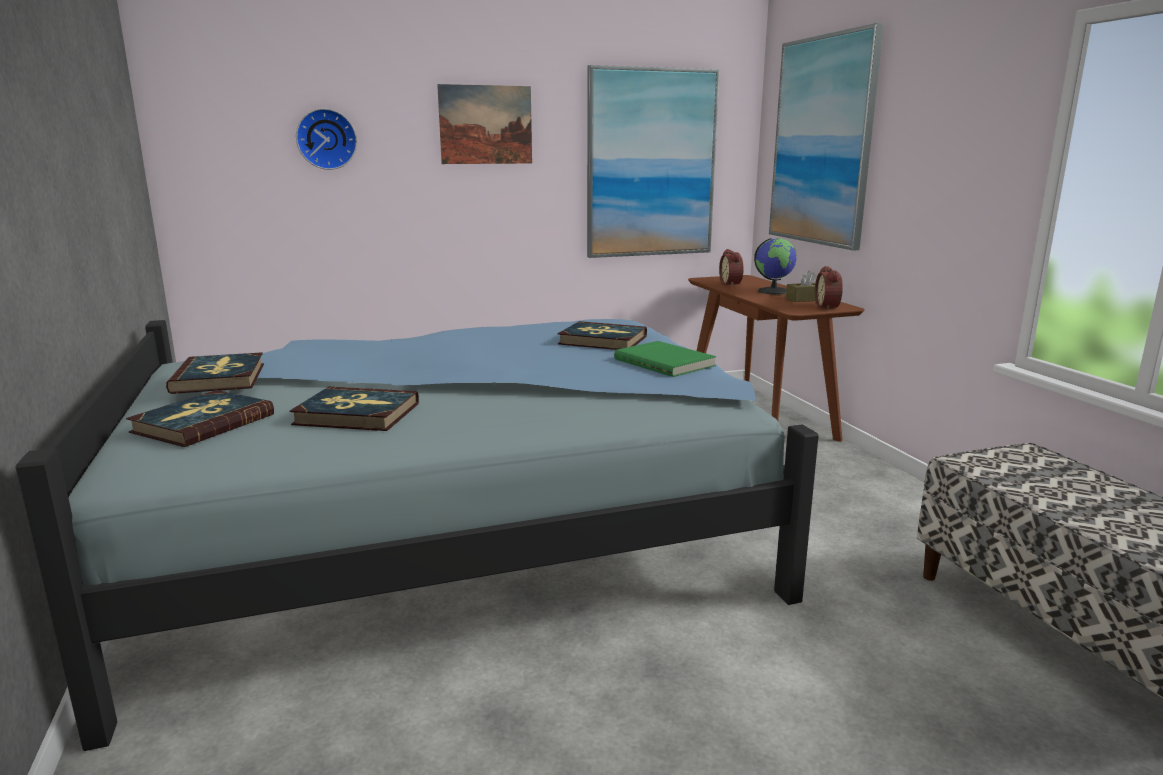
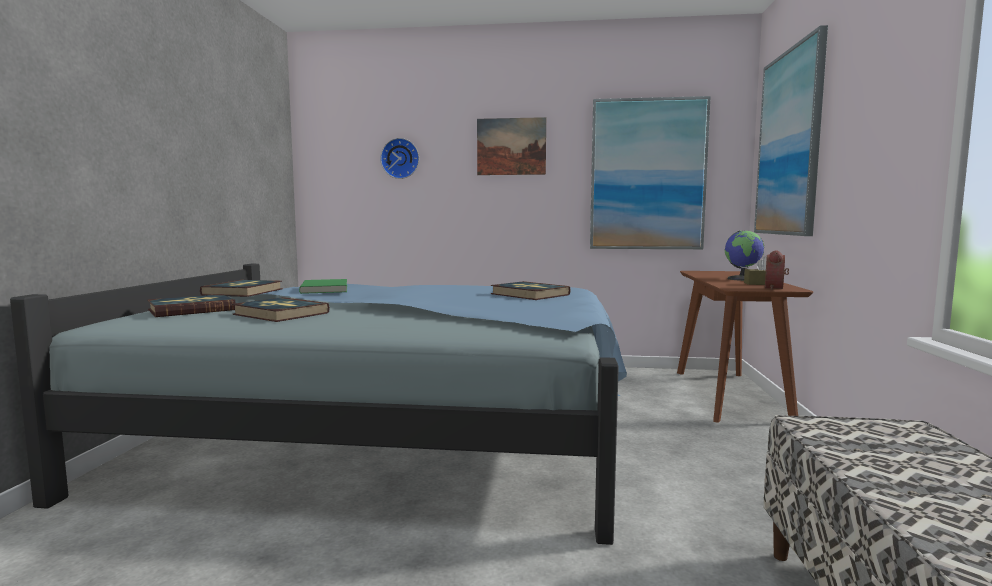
camera: 25 degrees right, 10 degrees down
green book [614,341,716,377] -> green book moved to [299,279,347,294]
alarm clock [719,249,744,287] -> none

